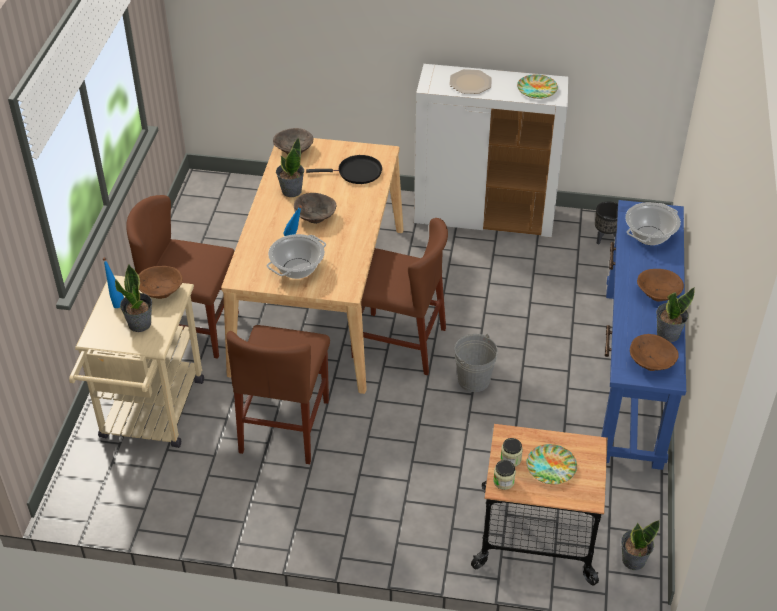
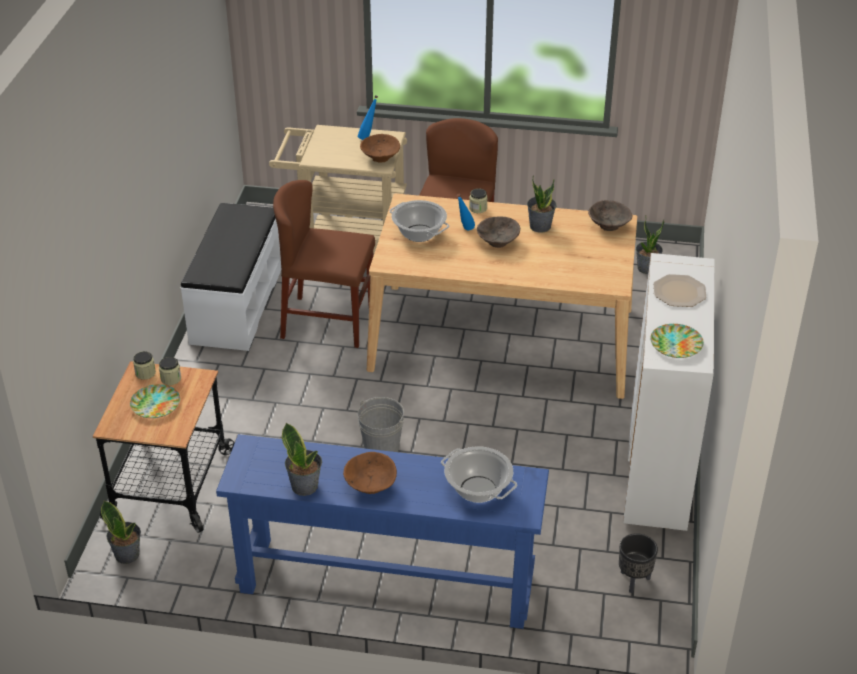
camera: 90 degrees right, 5 degrees down
potted plant [115,264,152,332] -> potted plant moved to [636,216,664,274]
black frying pan [306,155,382,184] -> none
brown chair [351,218,448,375] -> none
brown bowl [630,334,679,371] -> none
none -> white bench [181,203,281,351]
none -> jar [469,188,488,213]

